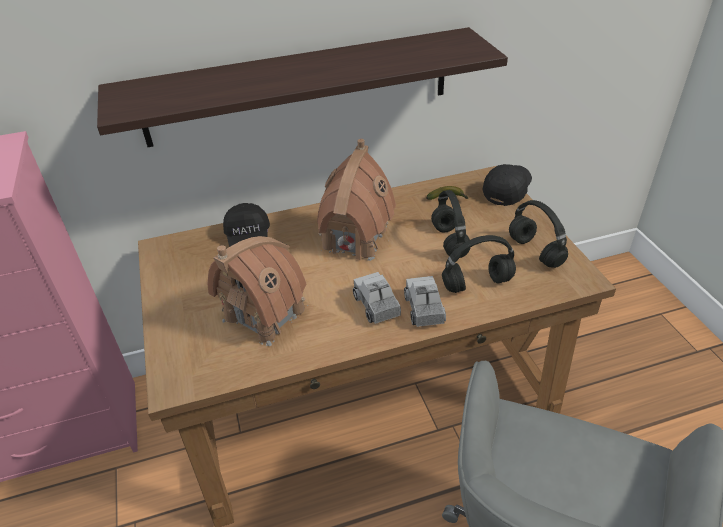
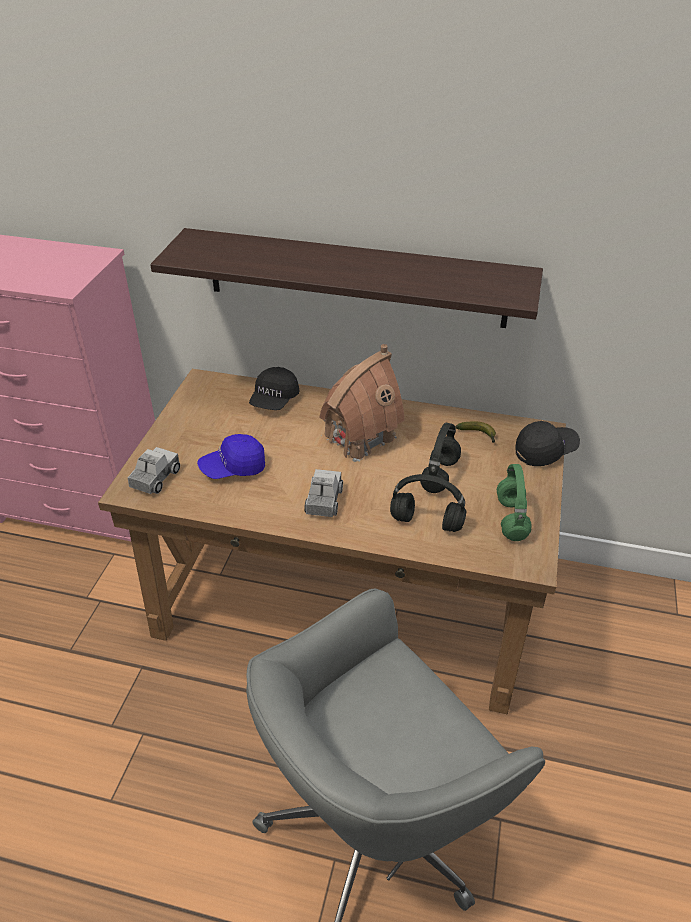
camera: 30 degrees right, 0 degrees up
toy house [207,236,308,346] -> blue cap [197,434,265,479]
toy truck [404,276,446,327] -> toy truck moved to [128,447,180,494]
black headphones [509,200,568,268] -> green headphones [497,464,532,541]

